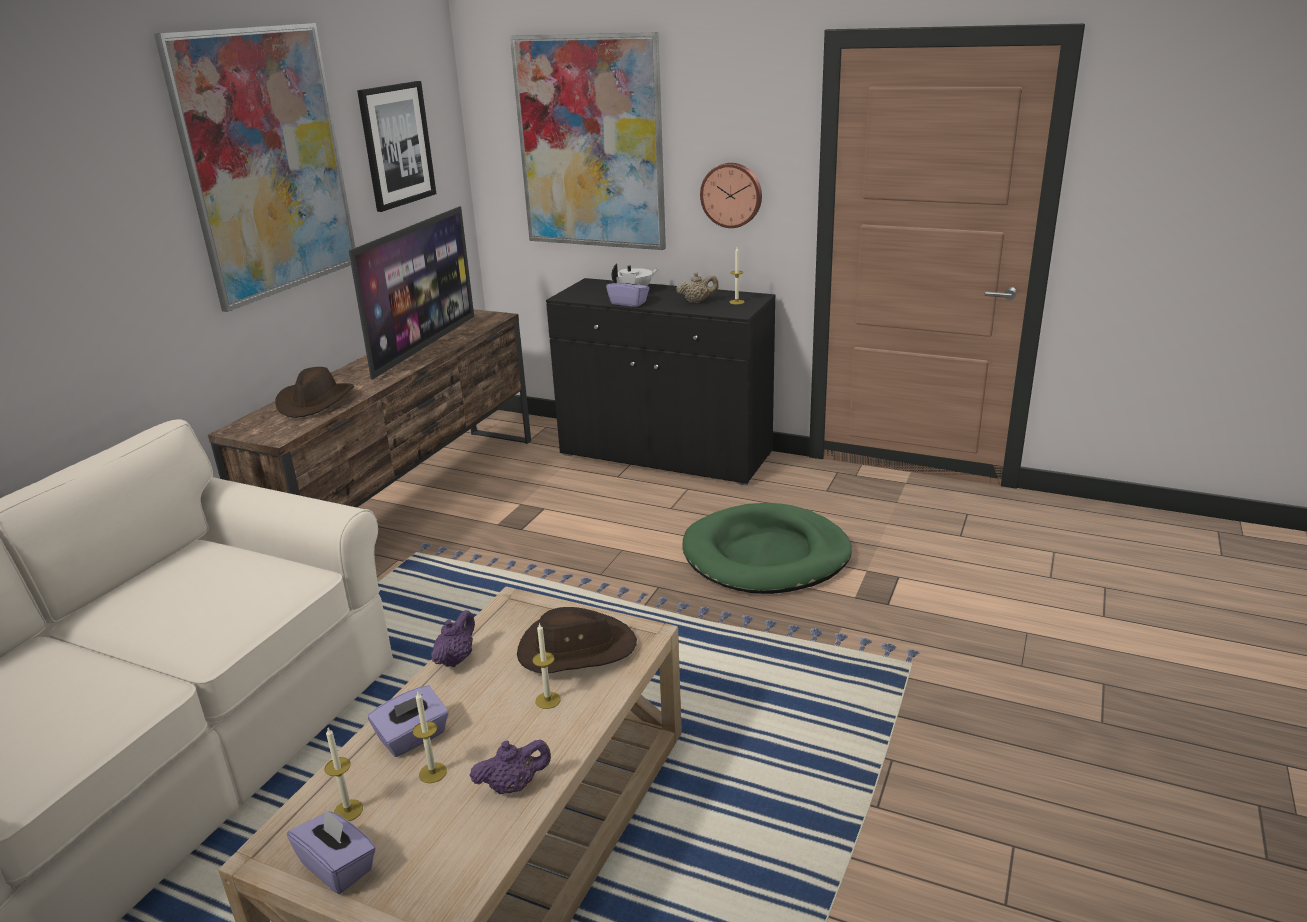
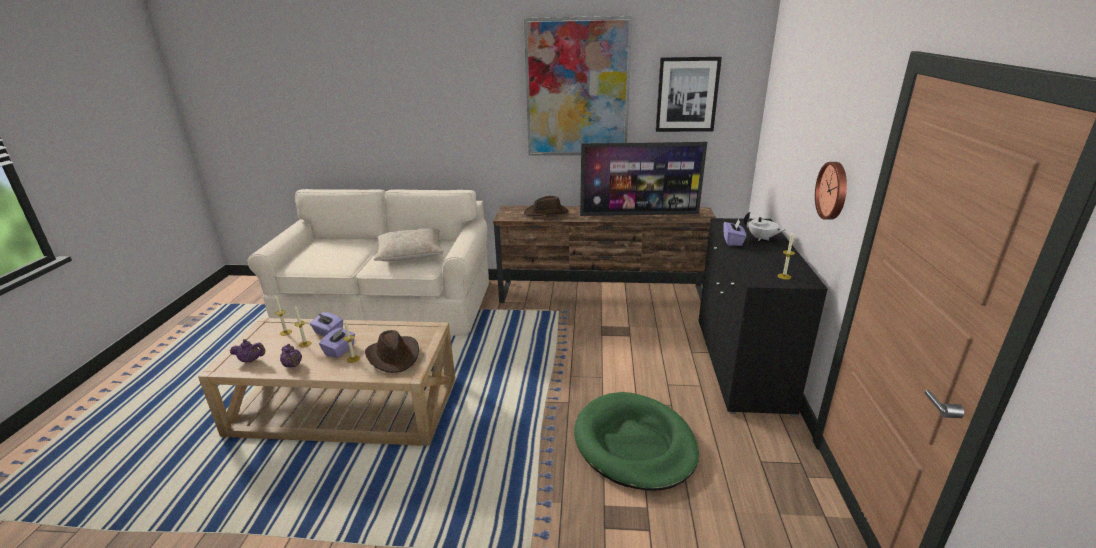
camera: 70 degrees right, 0 degrees up
purple tissue box [287,808,376,894] -> purple tissue box moved to [319,327,355,358]
purple teapot [432,610,475,667] -> purple teapot moved to [230,339,265,363]
picture [510,32,666,250] -> none
beige teapot [676,272,718,303] -> none
none -> beige pillow [373,228,444,261]

